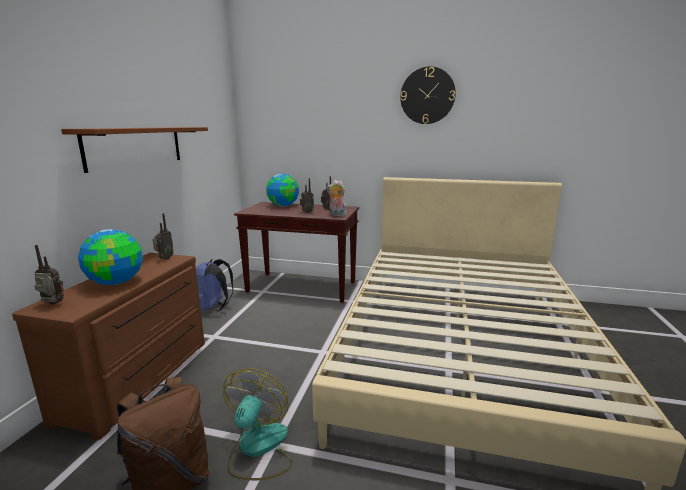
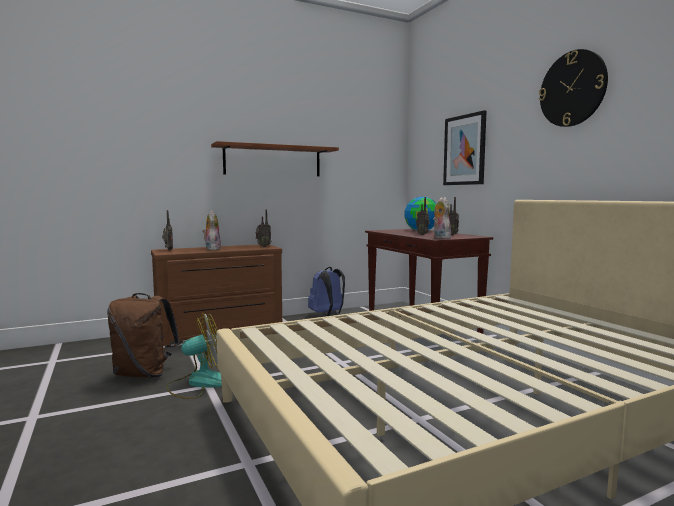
camera: 50 degrees right, 10 degrees down
globe [78,229,143,285] -> plush toy [202,210,221,250]
none -> picture [443,110,487,185]

